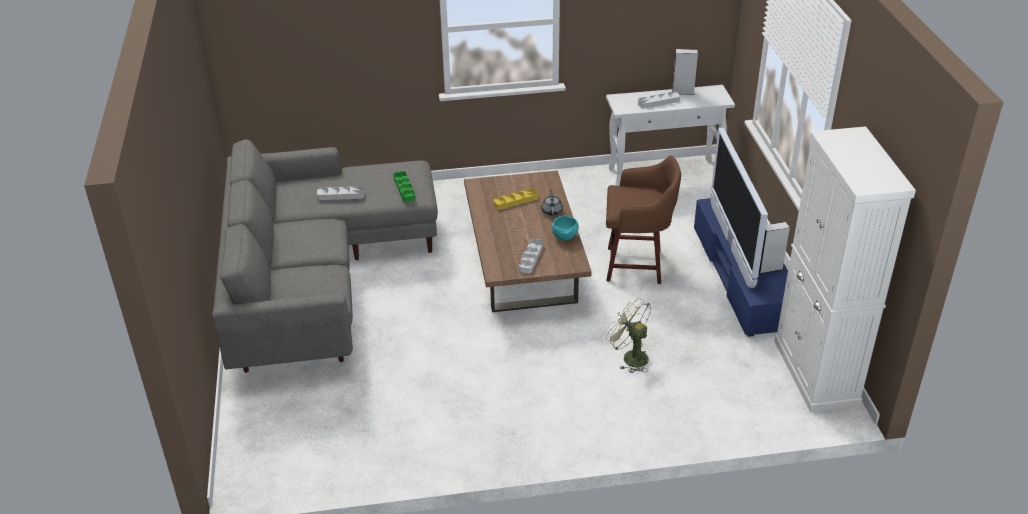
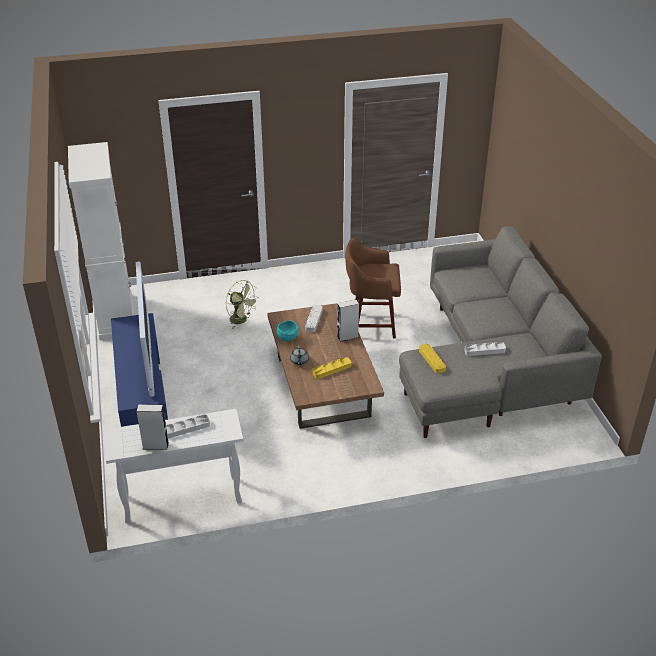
camera: 175 degrees right, 0 degrees up
green tray [394,171,415,202] -> yellow tray [419,344,446,374]
brown stool [606,156,681,284] -> brown stool moved to [345,238,401,338]
grey speaker [759,222,790,274] -> grey speaker moved to [337,300,359,342]

